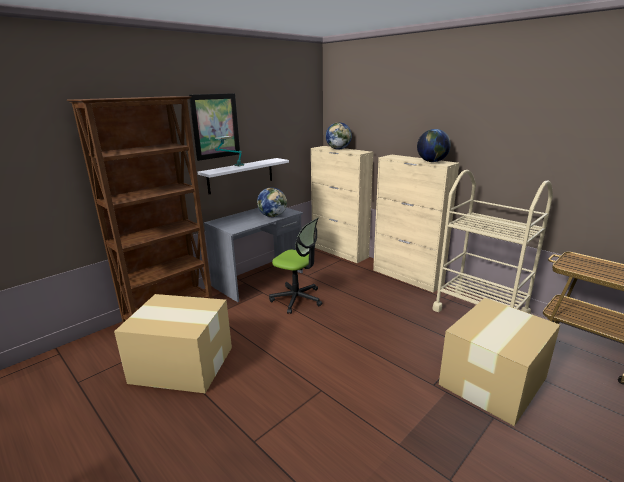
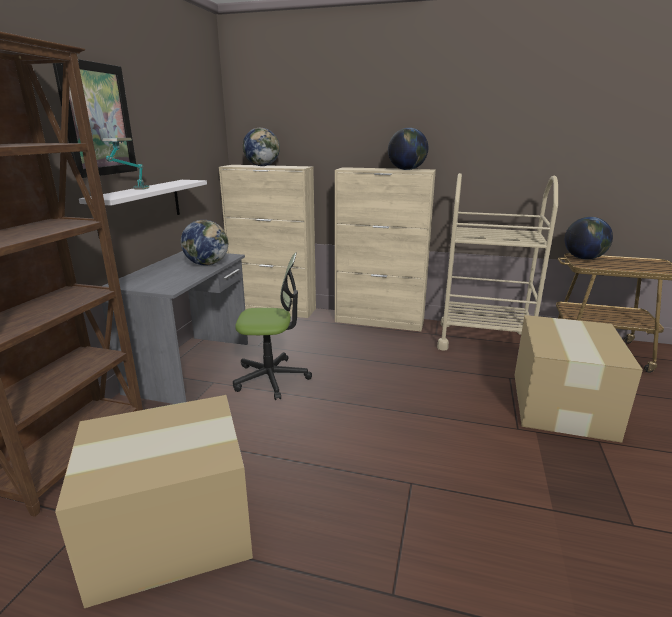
camera: 30 degrees left, 0 degrees up
none -> globe [565,217,613,260]

